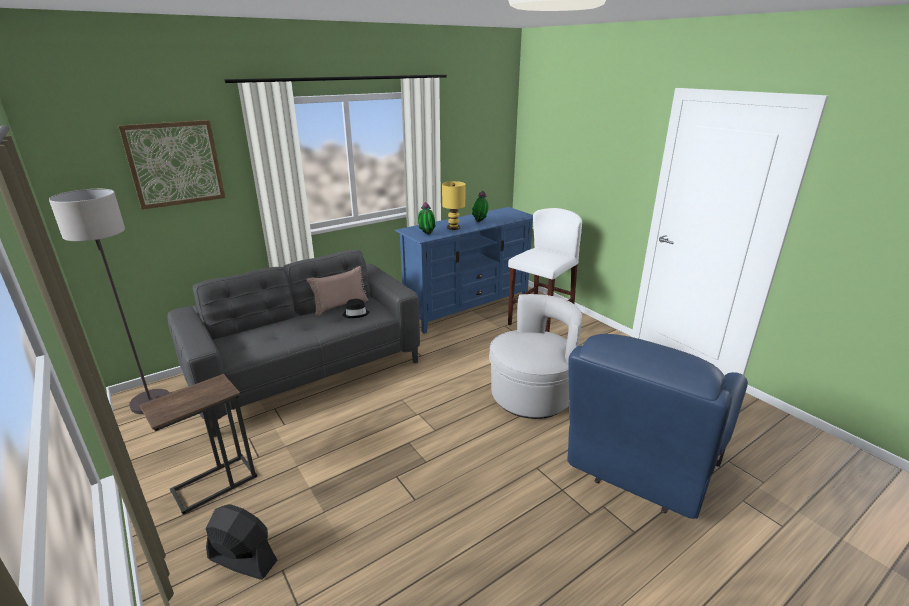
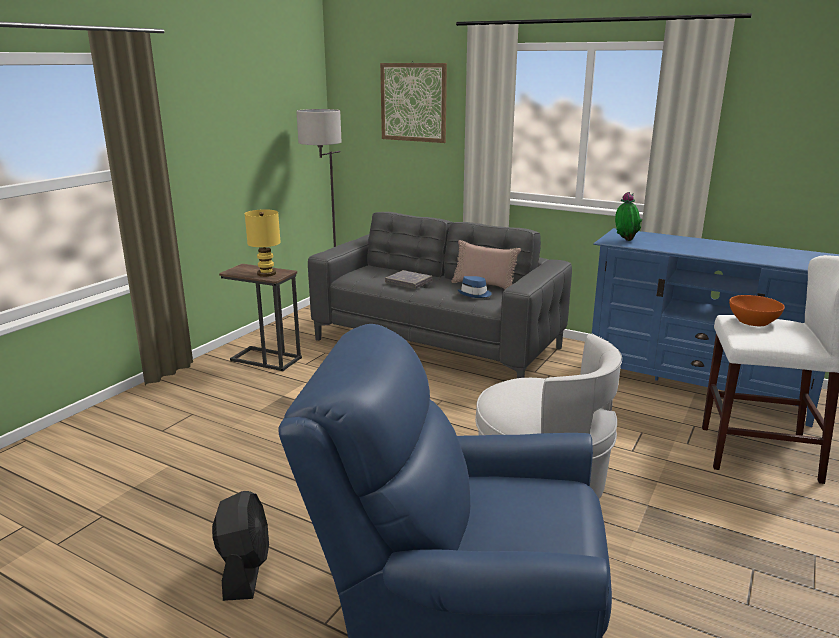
camera: 65 degrees right, 5 degrees down
black fan [206,504,277,580] -> black fan moved to [212,491,269,601]
black hat [342,299,369,318] -> blue hat [458,276,491,298]
yellow table lamp [442,181,466,230] -> yellow table lamp moved to [245,209,281,277]
potted plant [472,191,488,222] -> none
none -> grey book [385,270,432,289]
none -> orange bowl [729,295,785,326]

